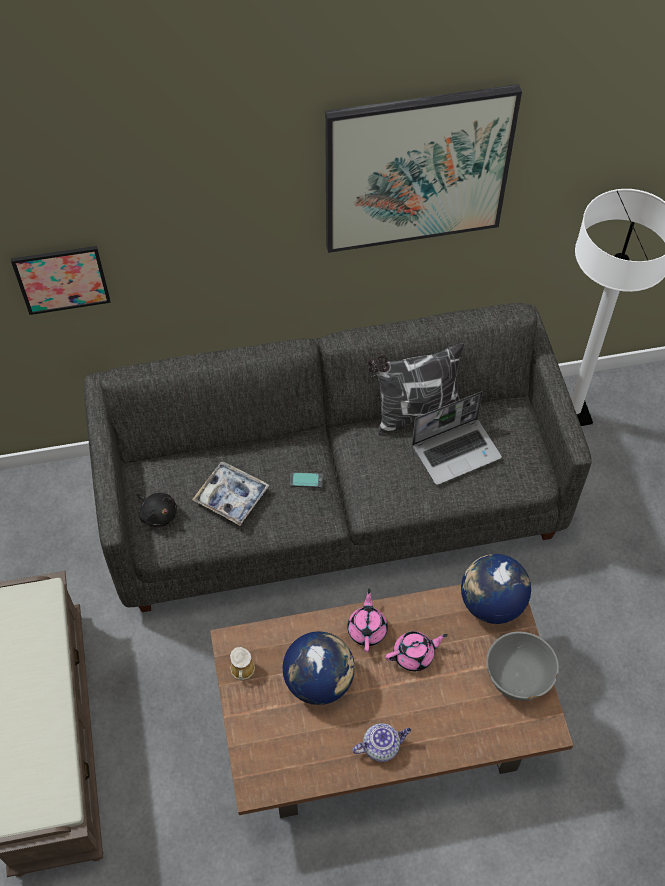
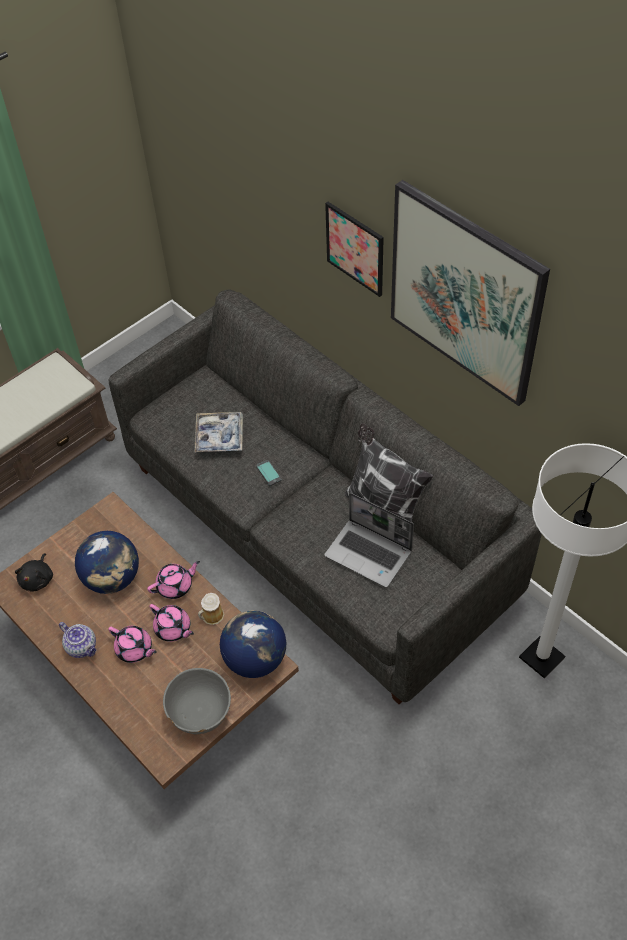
camera: 60 degrees right, 5 degrees down
picture [11,246,111,315] -> picture moved to [325,202,384,297]
black plush toy [137,493,177,528] -> black plush toy moved to [15,553,53,591]
mug [230,647,255,680] -> mug moved to [198,593,224,625]
none -> pink teapot [108,626,157,663]

